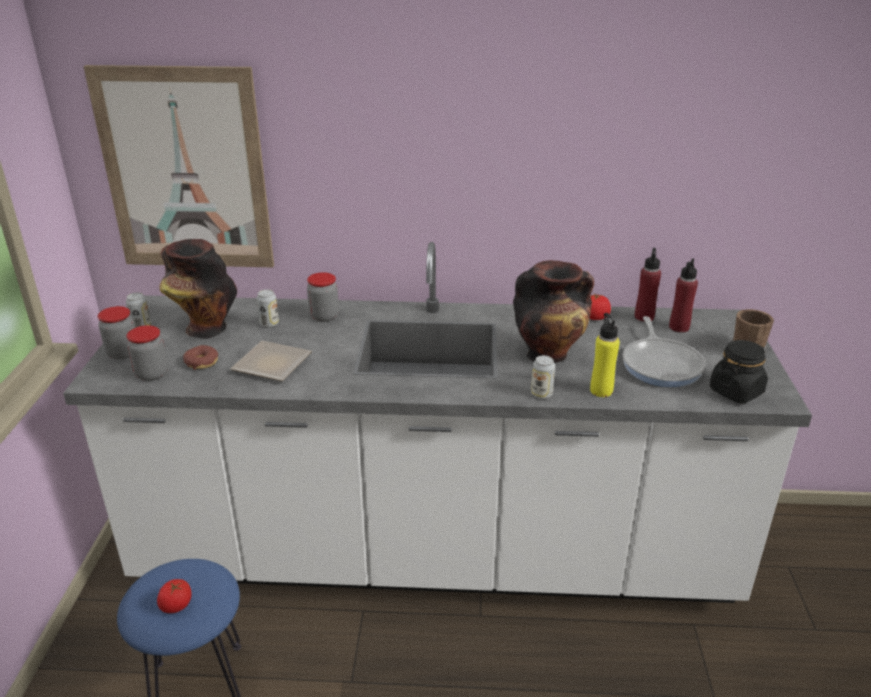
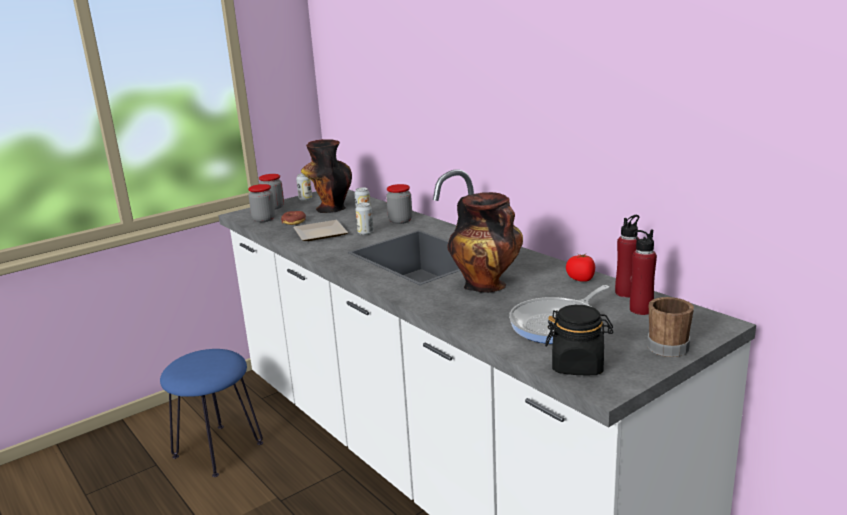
camera: 50 degrees right, 10 degrees down
picture [83,65,274,267] -> none
tomato [157,579,191,613] -> none
can [531,355,555,399] -> can moved to [356,203,374,235]
yellow bottle [590,313,620,397] -> none

